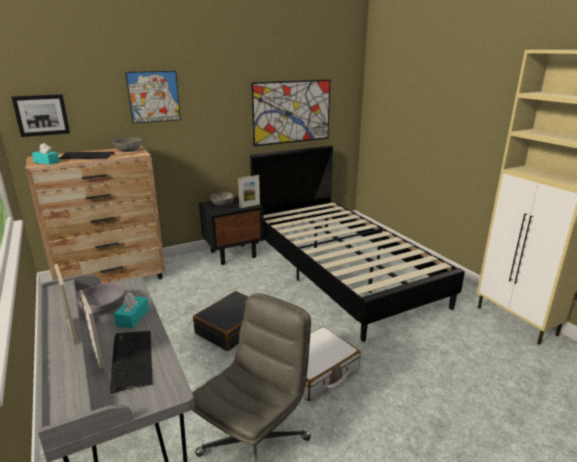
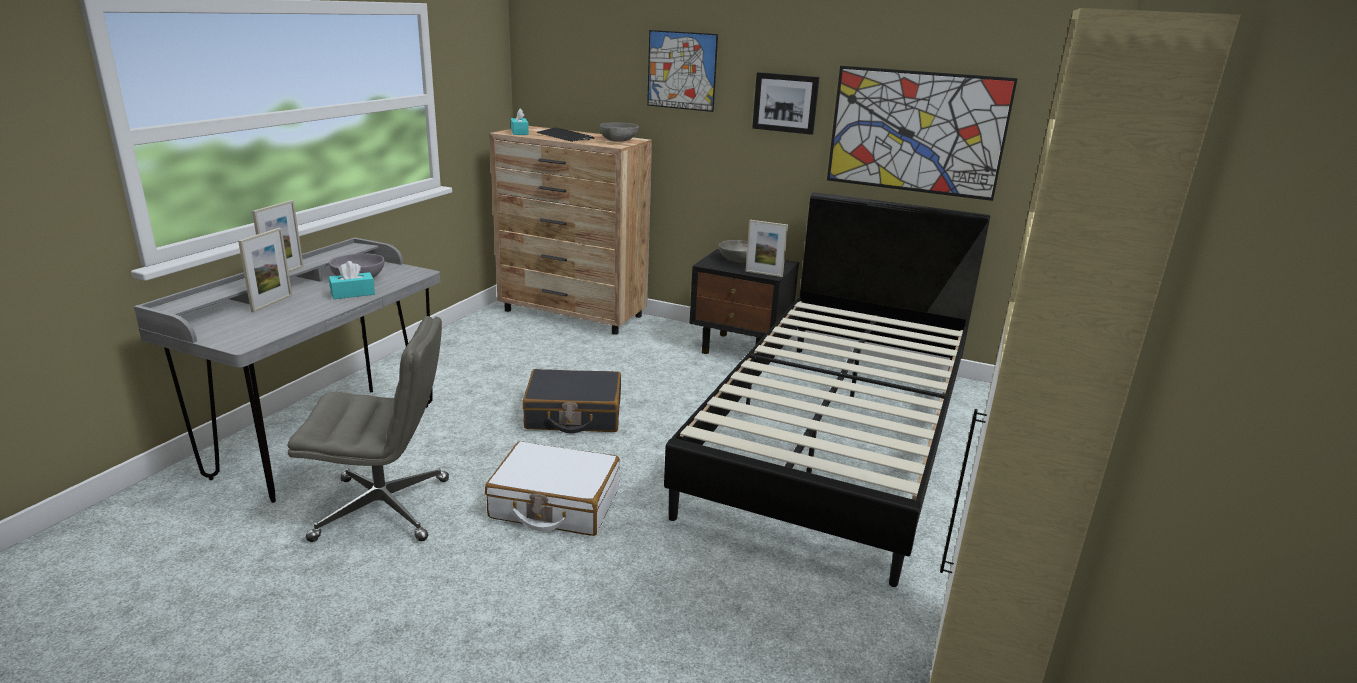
camera: 50 degrees right, 0 degrees up
picture [11,94,70,137] -> picture moved to [752,72,819,135]
keyboard [110,331,152,394] -> none

